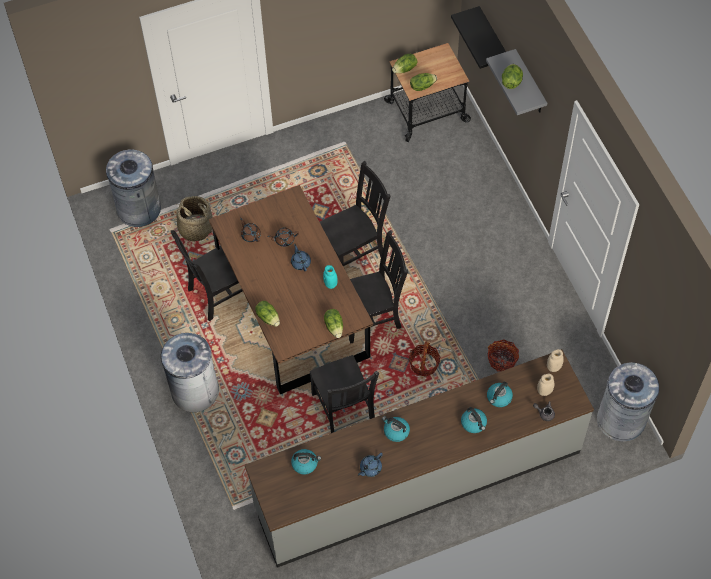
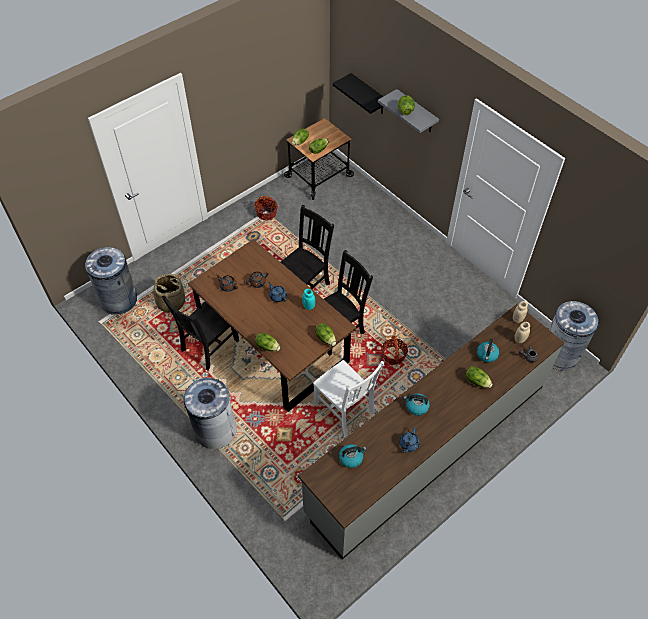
camera: 20 degrees left, 5 degrees down
black chair [310,355,379,433] -> white chair [313,360,385,436]
kettle [461,407,487,433] -> lettuce [465,366,493,388]
basket [487,339,519,372] -> basket moved to [254,196,278,221]

